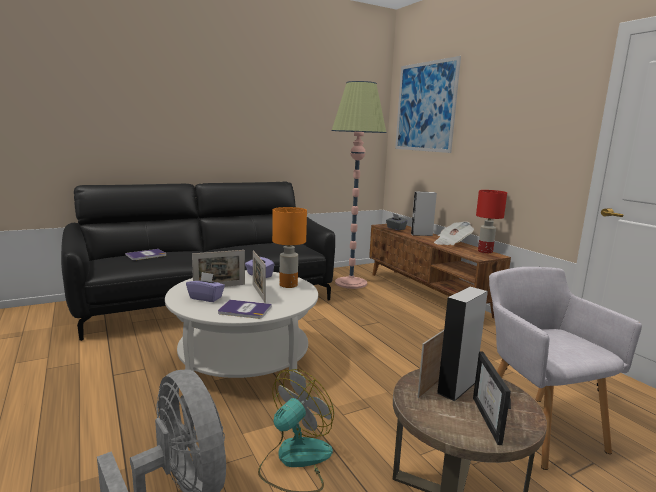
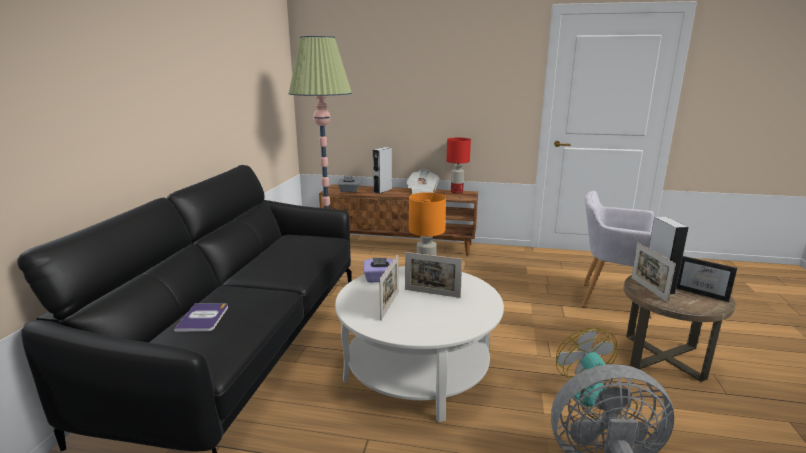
camera: 50 degrees left, 5 degrees up
purple tissue box [186,272,225,302] -> none
book [218,300,272,319] -> none
picture [395,56,461,153] -> none

